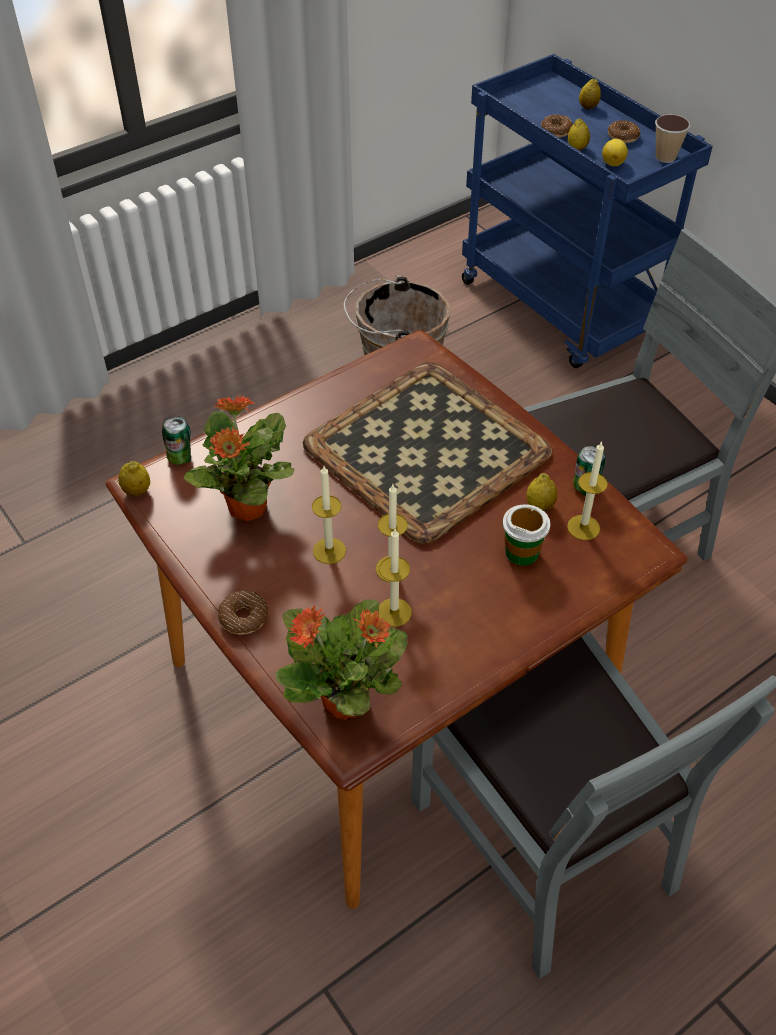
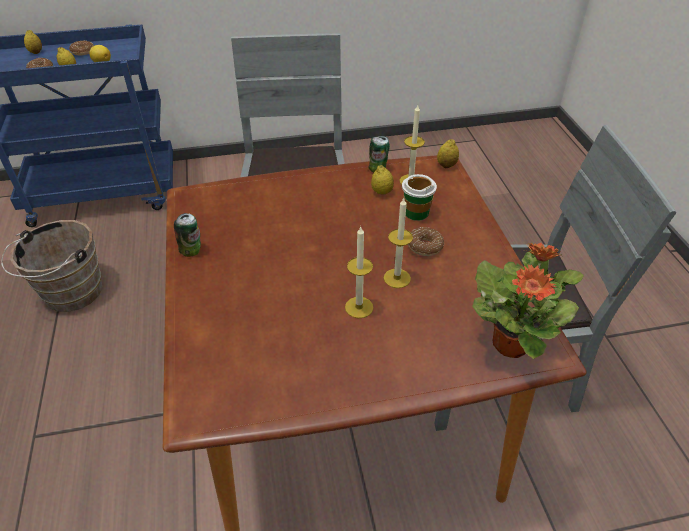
camera: 65 degrees left, 5 degrees down
lemon [118,461,150,496] -> lemon moved to [437,139,459,168]
can [162,417,191,465] -> can moved to [174,213,201,257]
potted plant [183,395,294,521] -> none
donut [218,591,268,635] -> donut moved to [408,227,444,256]
tray [303,362,552,544] -> none
candle [379,529,412,627] -> none
cup [655,115,690,163] -> none

